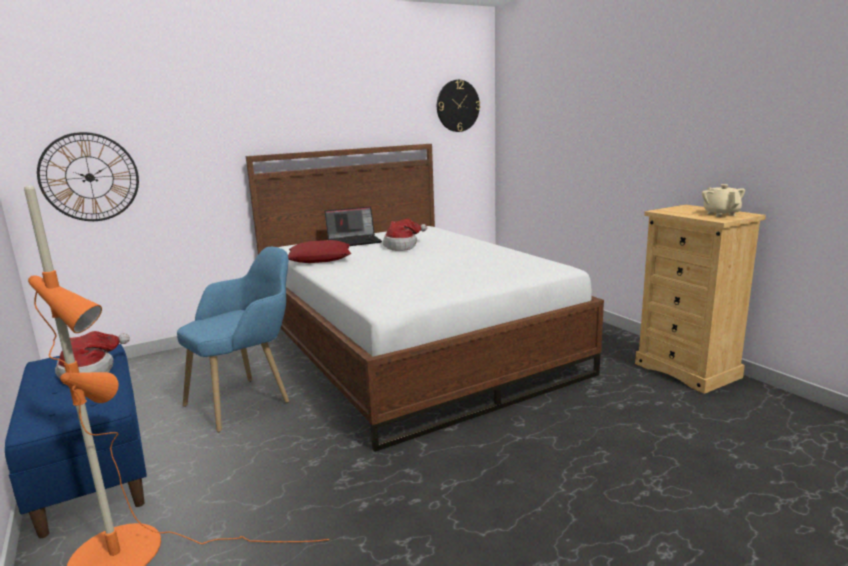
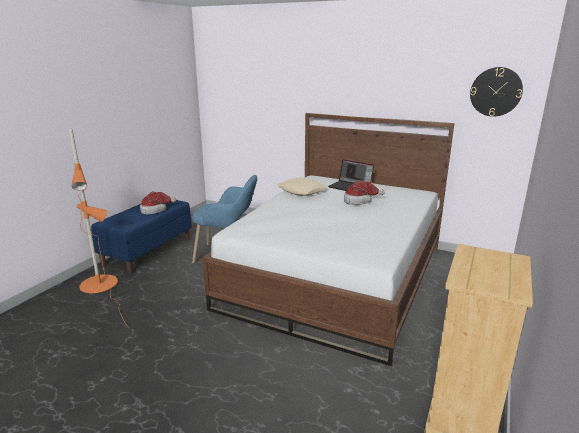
camera: 55 degrees right, 5 degrees up
wall clock [37,132,139,221] -> none
red pillow [288,240,351,263] -> beige pillow [277,178,326,196]
beige teapot [702,184,745,217] -> none

